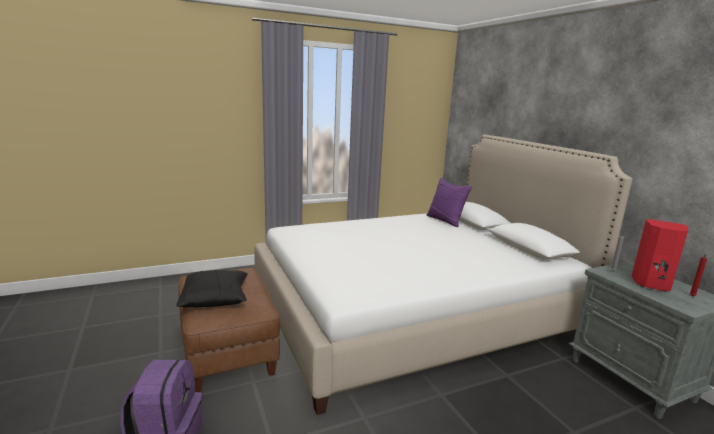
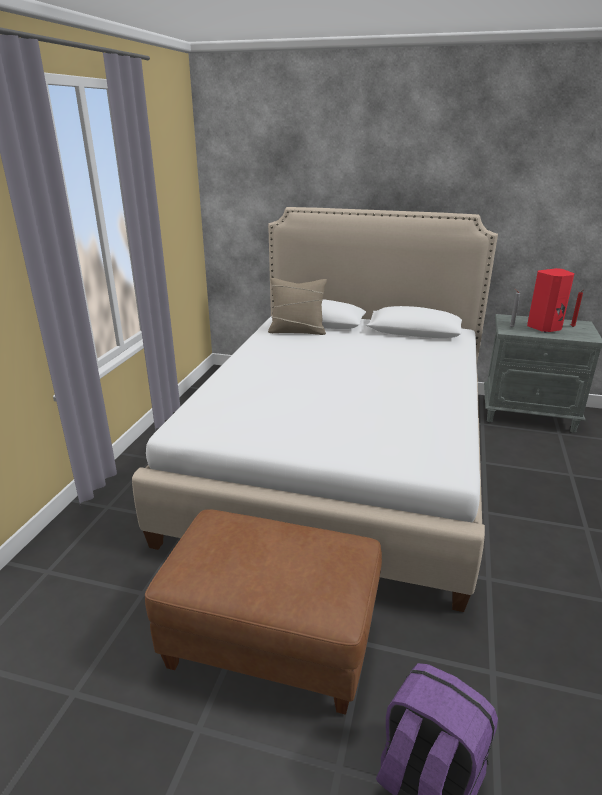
camera: 50 degrees left, 10 degrees up
black pillow [177,270,248,307] -> none
purple pillow [427,178,472,227] -> beige pillow [268,278,327,335]

